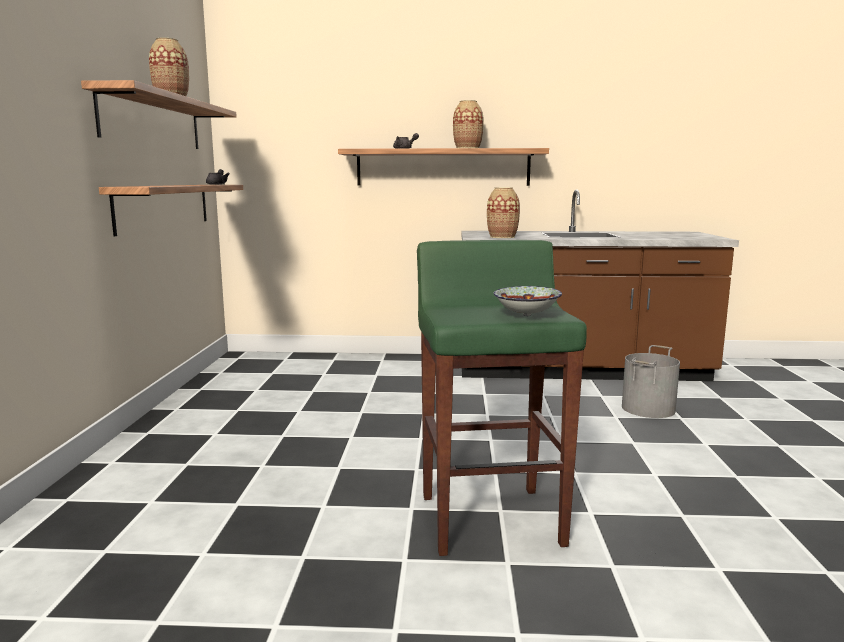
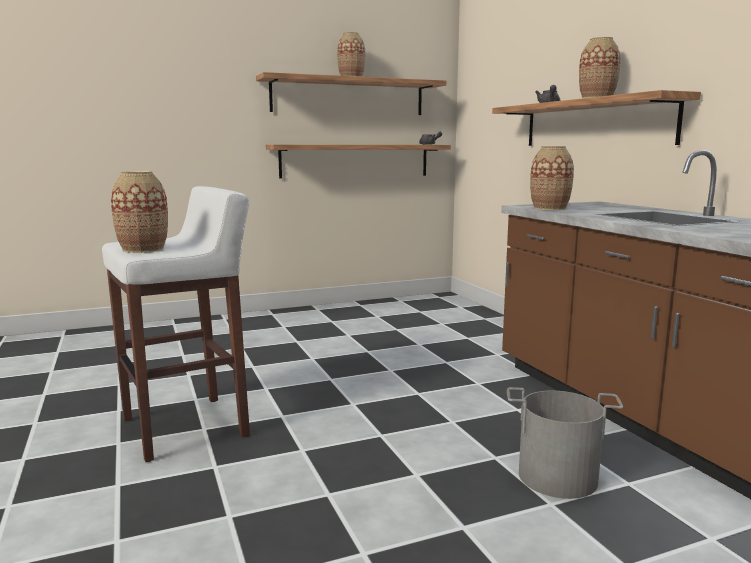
camera: 65 degrees right, 0 degrees up
green stool [417,240,587,556] -> white stool [102,186,250,462]
bowl [493,286,562,316] -> vase [111,171,168,253]

